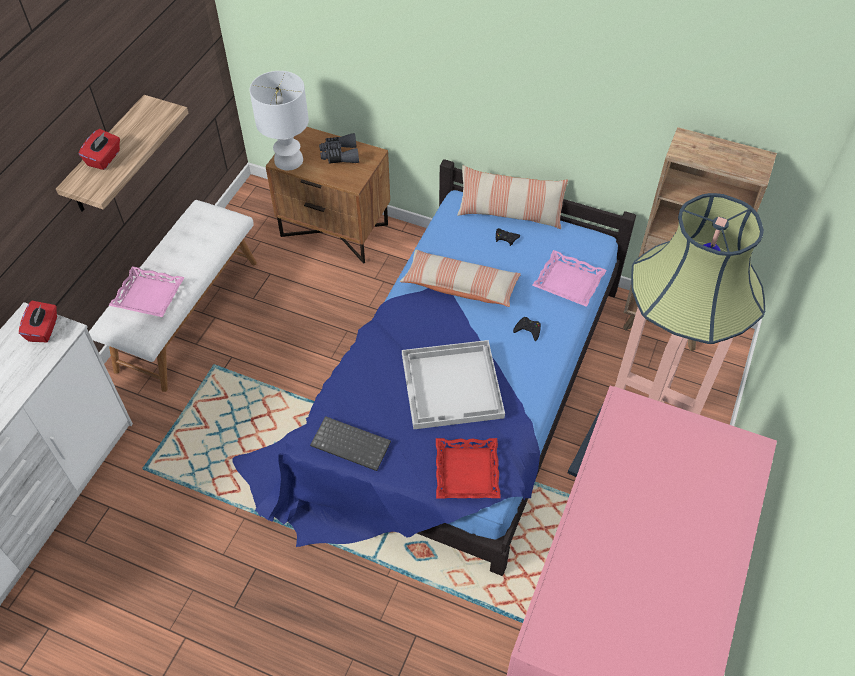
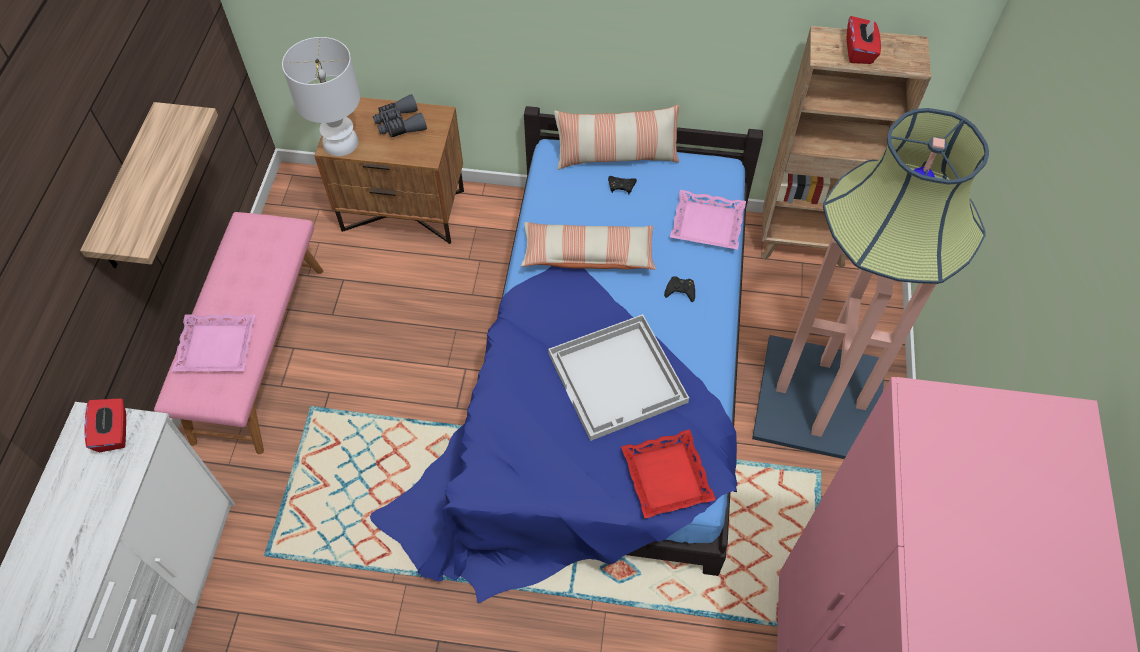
camera: 15 degrees left, 5 degrees up
red tissue box [79,129,120,170] -> red tissue box moved to [847,16,881,64]
white bench [89,200,257,392] -> pink bench [154,212,323,454]
keyboard [310,416,391,471] -> none

